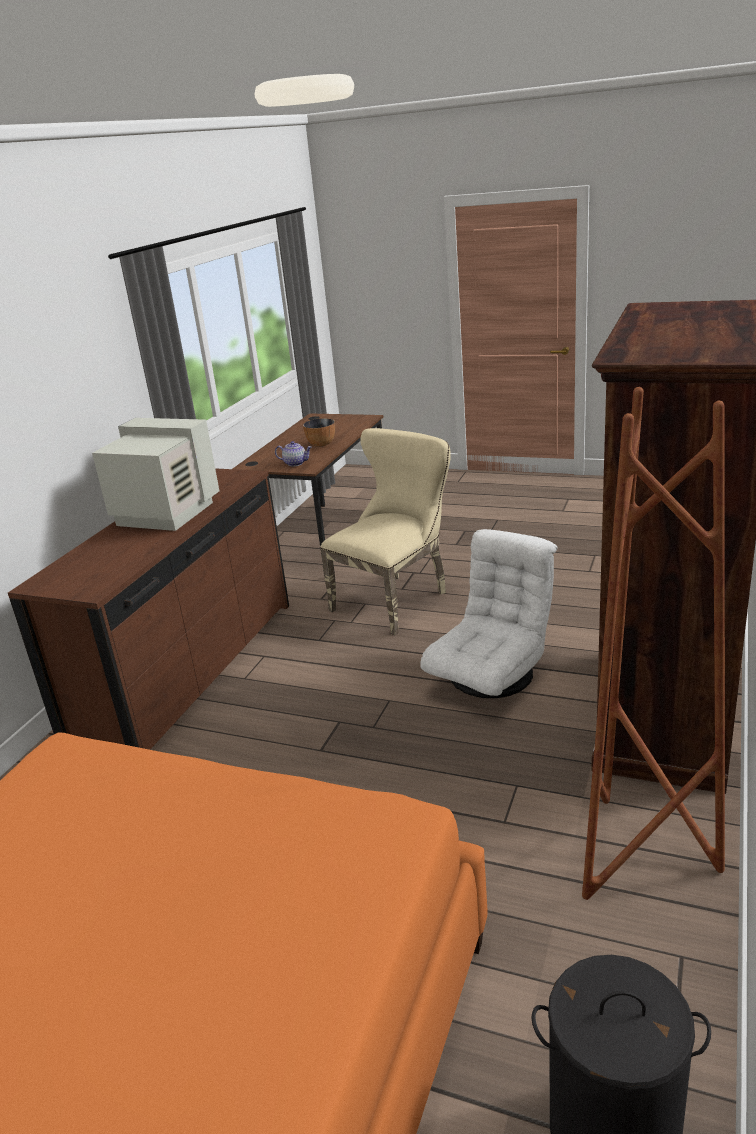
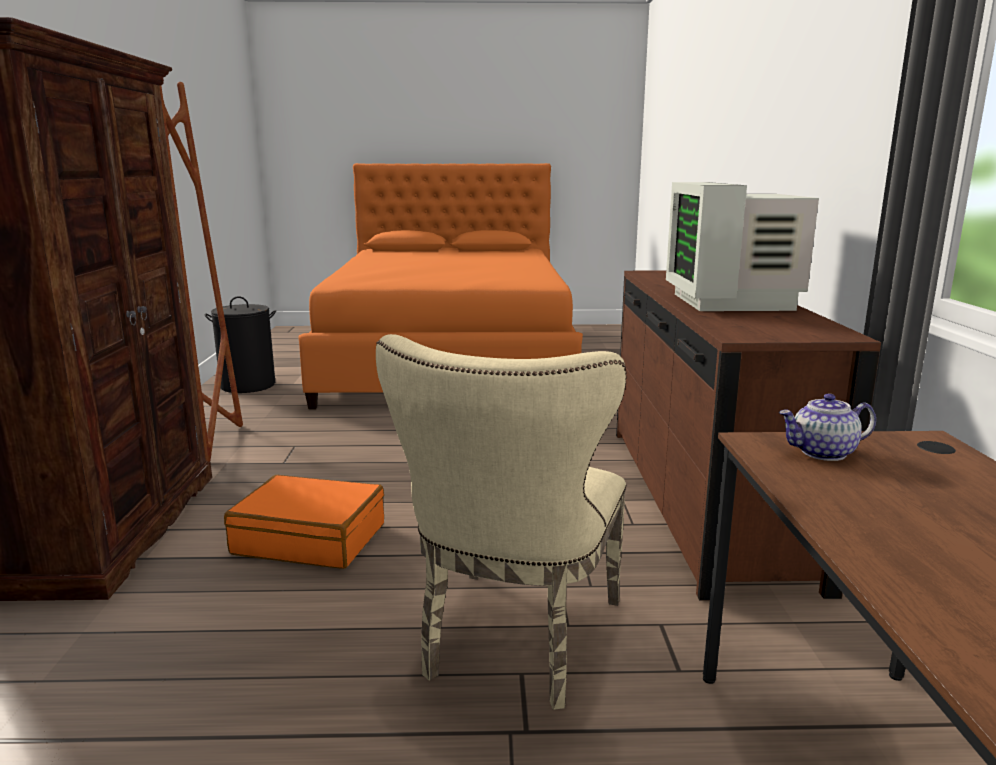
camera: 155 degrees right, 10 degrees down
monitor [92,418,219,531] -> monitor turned 90 degrees clockwise [666,182,819,311]
bowl [303,418,335,447] -> none
white armchair [420,529,557,698] -> orange suitcase [224,475,384,569]

